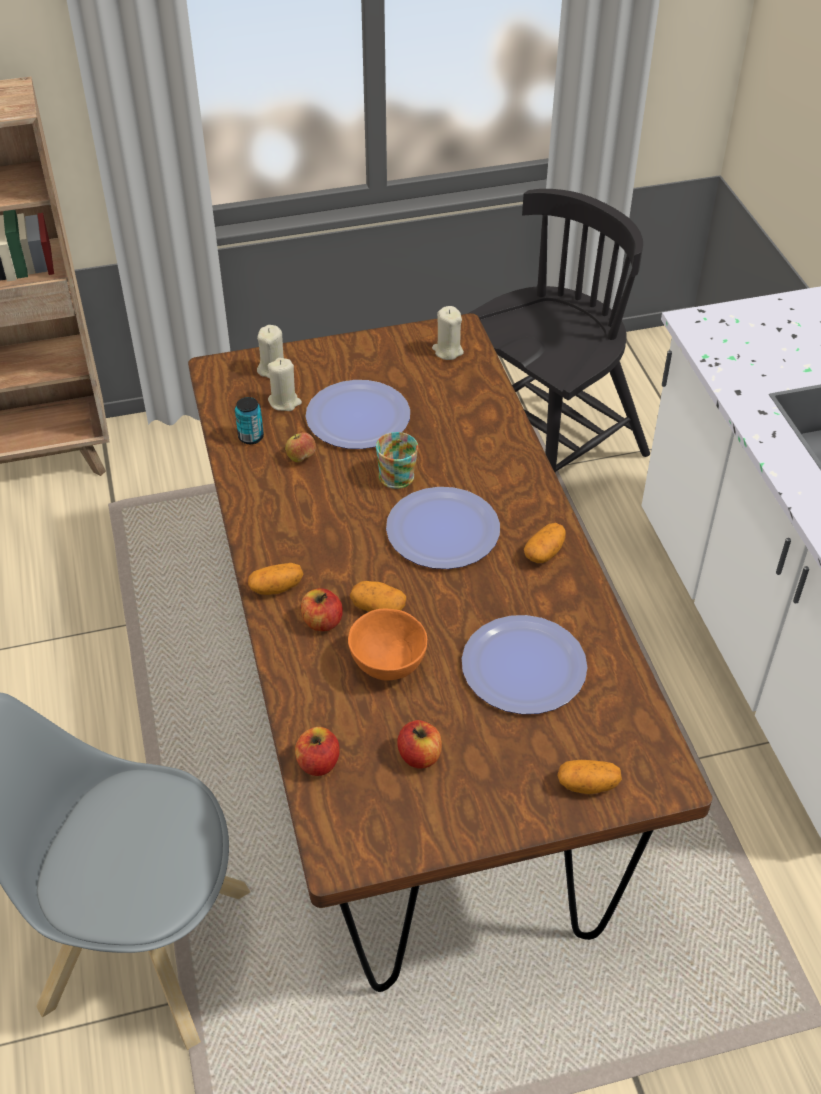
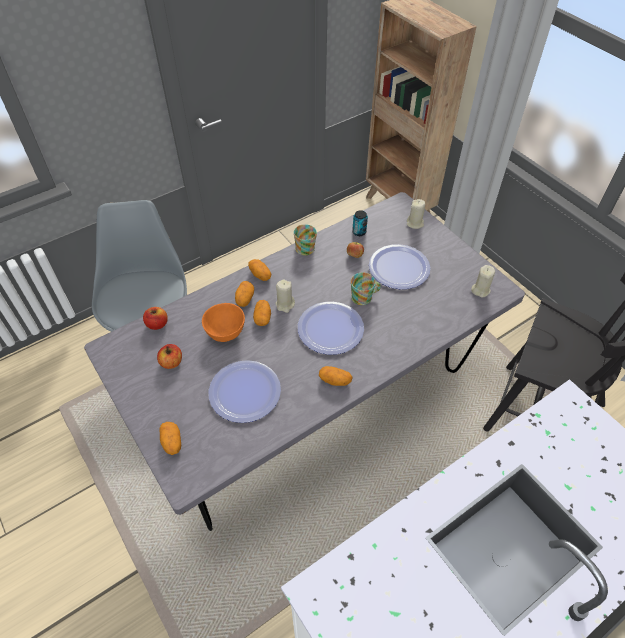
camera: 70 degrees right, 5 degrees up
brown dining table [188,313,712,992] -> grey dining table [84,192,525,531]
beige candle [268,358,302,411] -> beige candle moved to [276,279,295,313]
apple [301,588,343,631] -> potato [235,281,254,307]
none -> mug [294,224,317,256]

